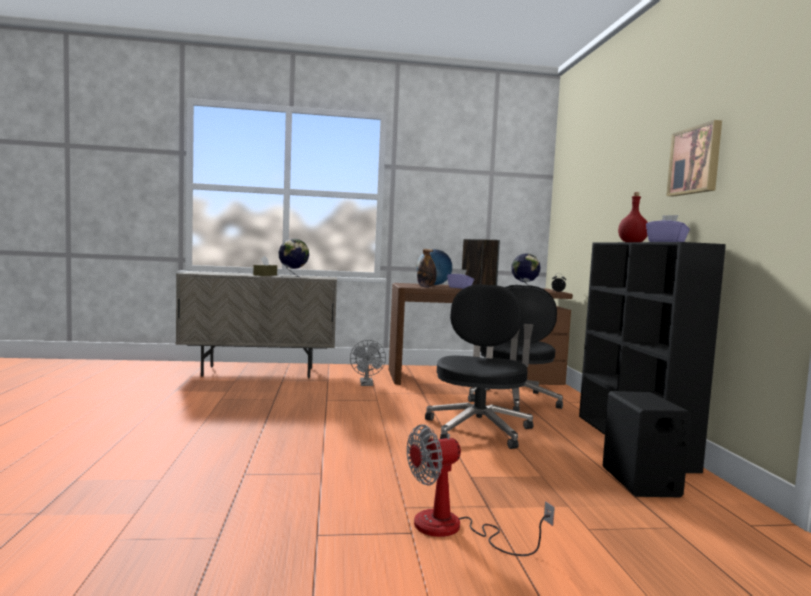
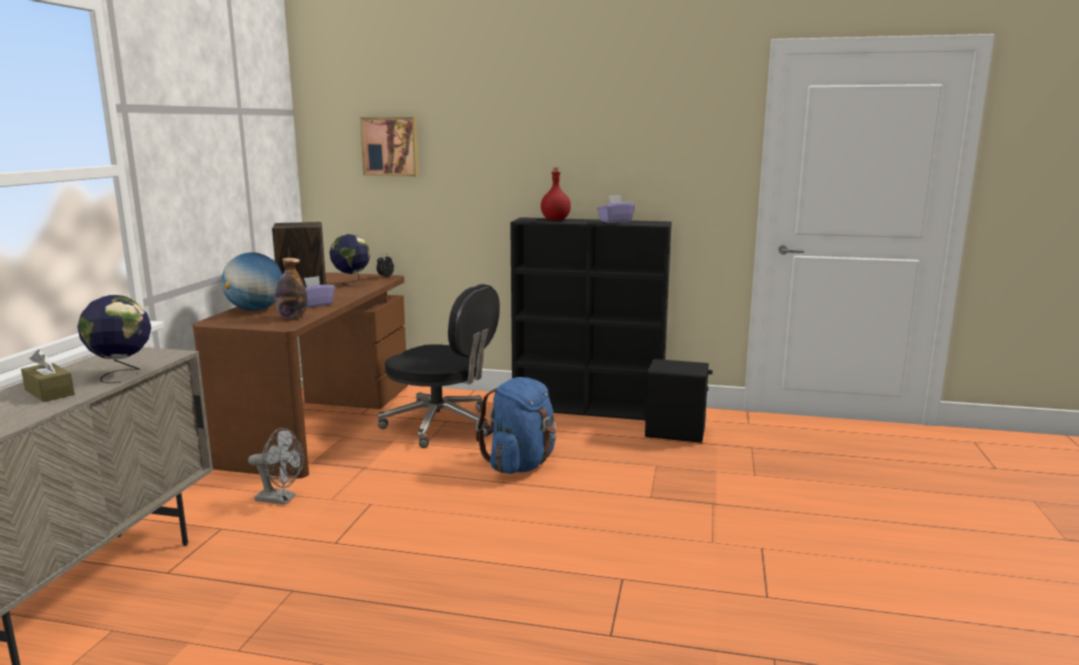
camera: 70 degrees left, 10 degrees up
fan [407,424,555,556] -> none
black office chair [425,284,533,449] -> blue backpack [476,377,556,474]
picture [666,120,722,197] -> picture moved to [360,117,419,176]

